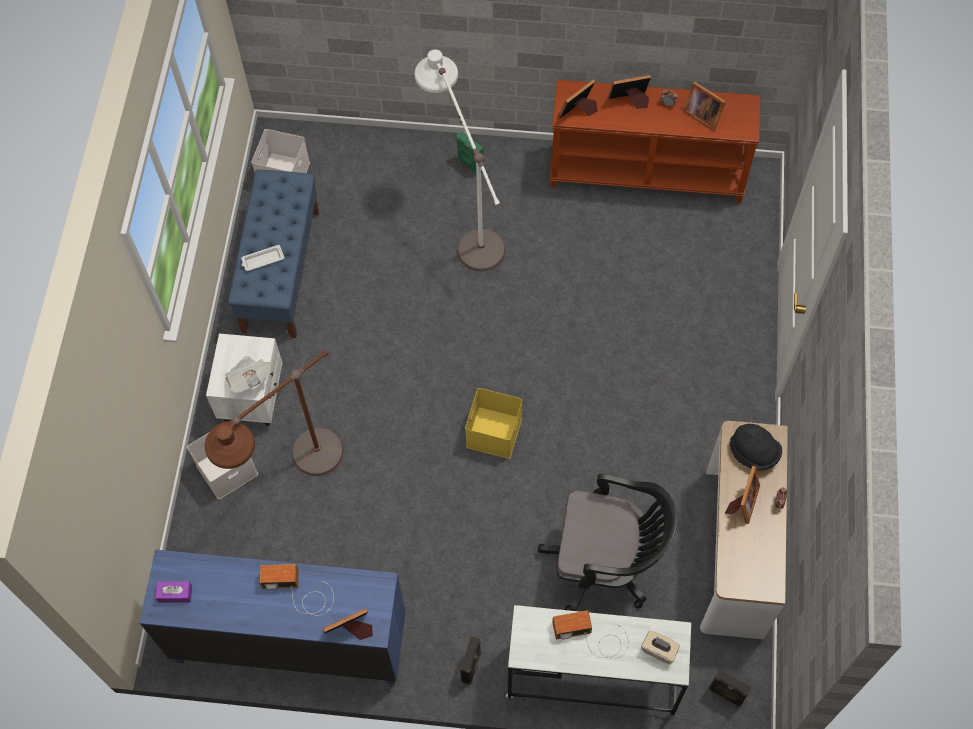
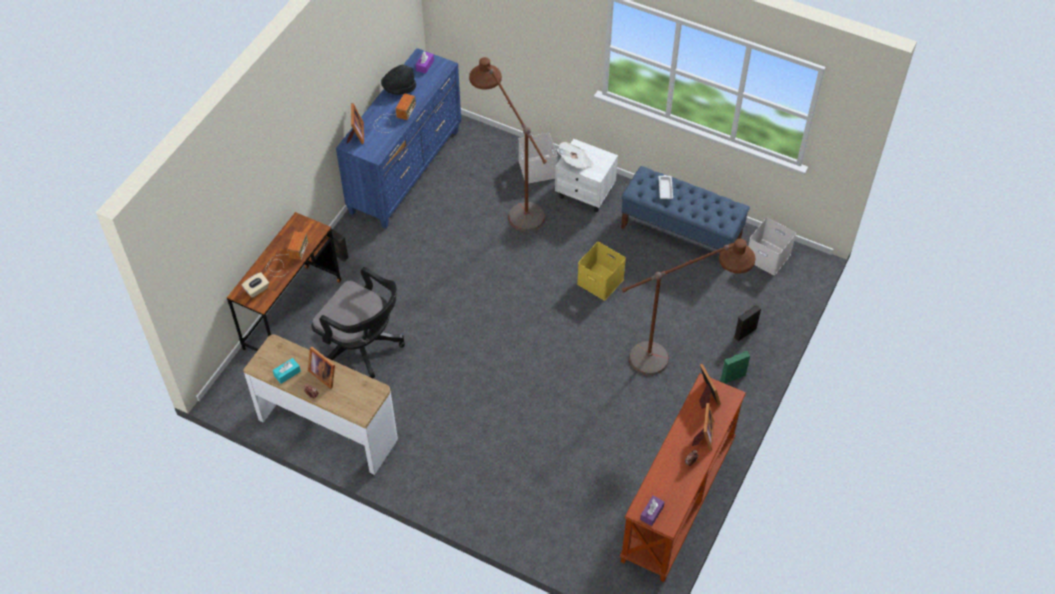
camera: 110 degrees right, 10 degrees down
white floor lamp [415,50,505,272] -> brown floor lamp [622,239,755,376]
yellow storage box [465,388,522,459] -> yellow storage box moved to [577,242,626,300]
white desk [506,605,691,715] -> brown desk [227,212,341,351]
black office chair [538,474,677,611] -> black office chair turned 90 degrees counterclockwise [312,267,405,378]
picture frame [683,82,726,131] -> none
black speaker [709,669,752,707] -> black speaker moved to [734,305,761,341]
black hat [730,424,782,471] -> black hat moved to [381,65,416,95]
none -> turquoise tissue box [273,358,301,384]
none -> purple tissue box [640,496,665,526]

